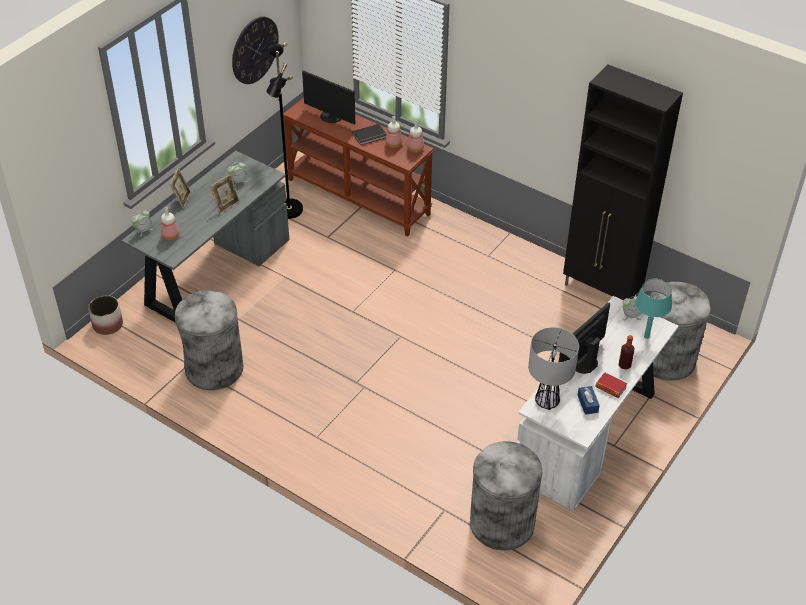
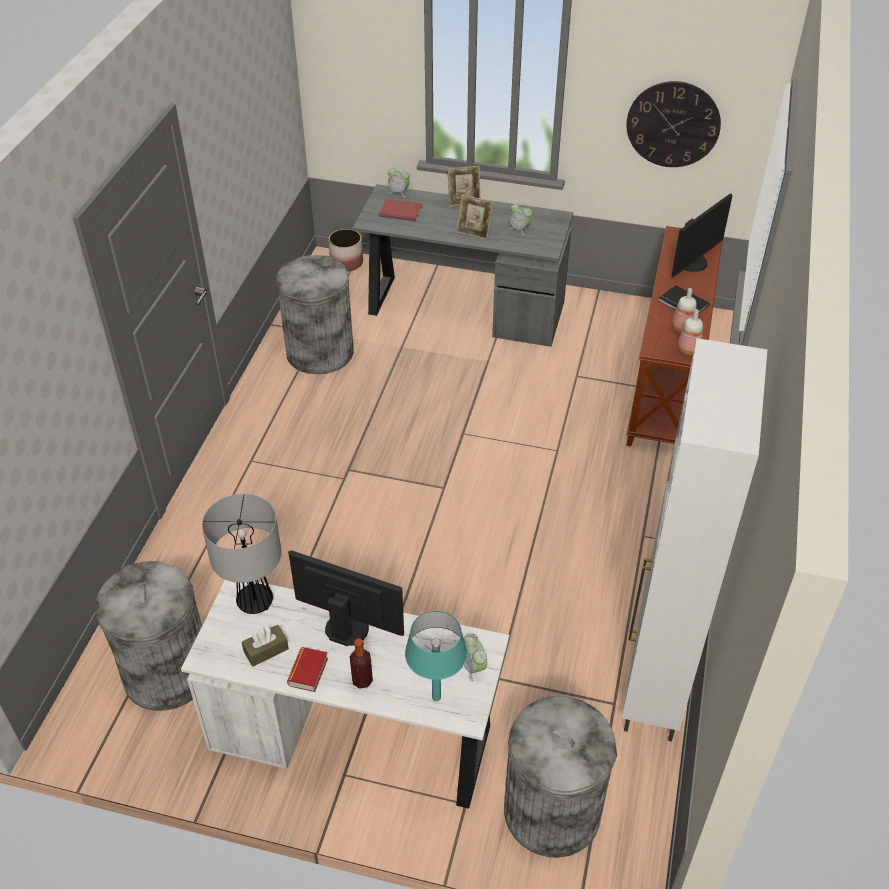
camera: 70 degrees right, 0 degrees up
bottle [161,207,179,240] -> red book [379,199,422,221]
black floor lamp [266,42,303,219] -> none
monitor [302,70,355,124] -> monitor turned 150 degrees counterclockwise [672,194,733,277]
black cabinet [563,64,683,300] -> white cabinet [622,338,767,742]
blue tissue box [578,386,600,415] -> brown tissue box [242,625,289,667]

